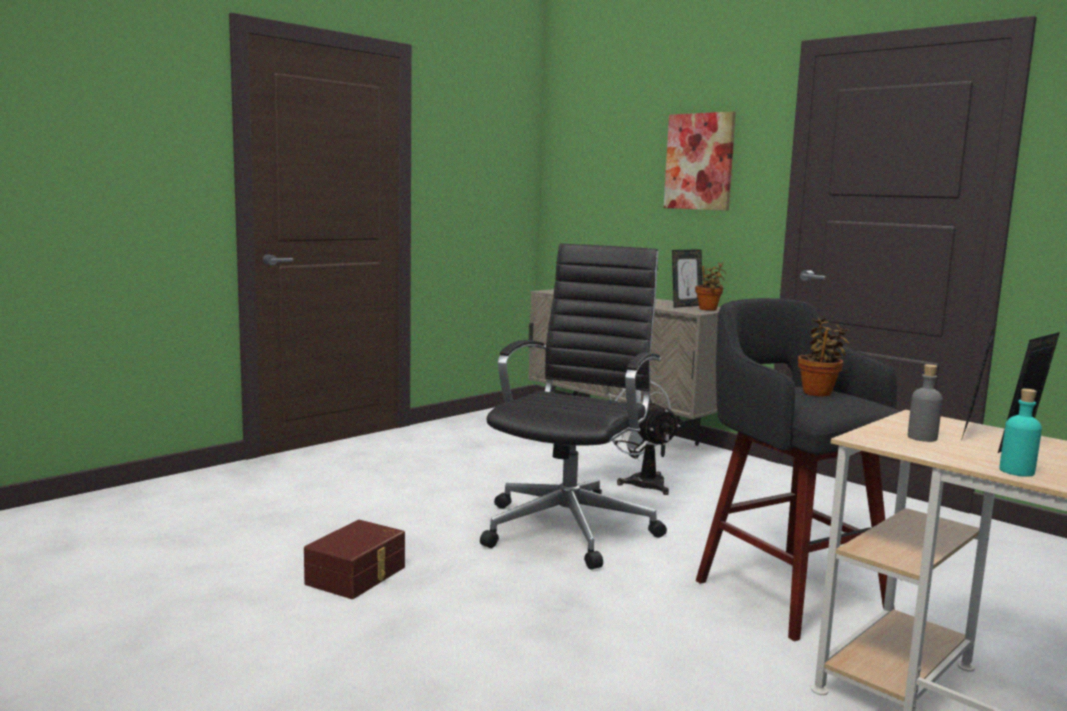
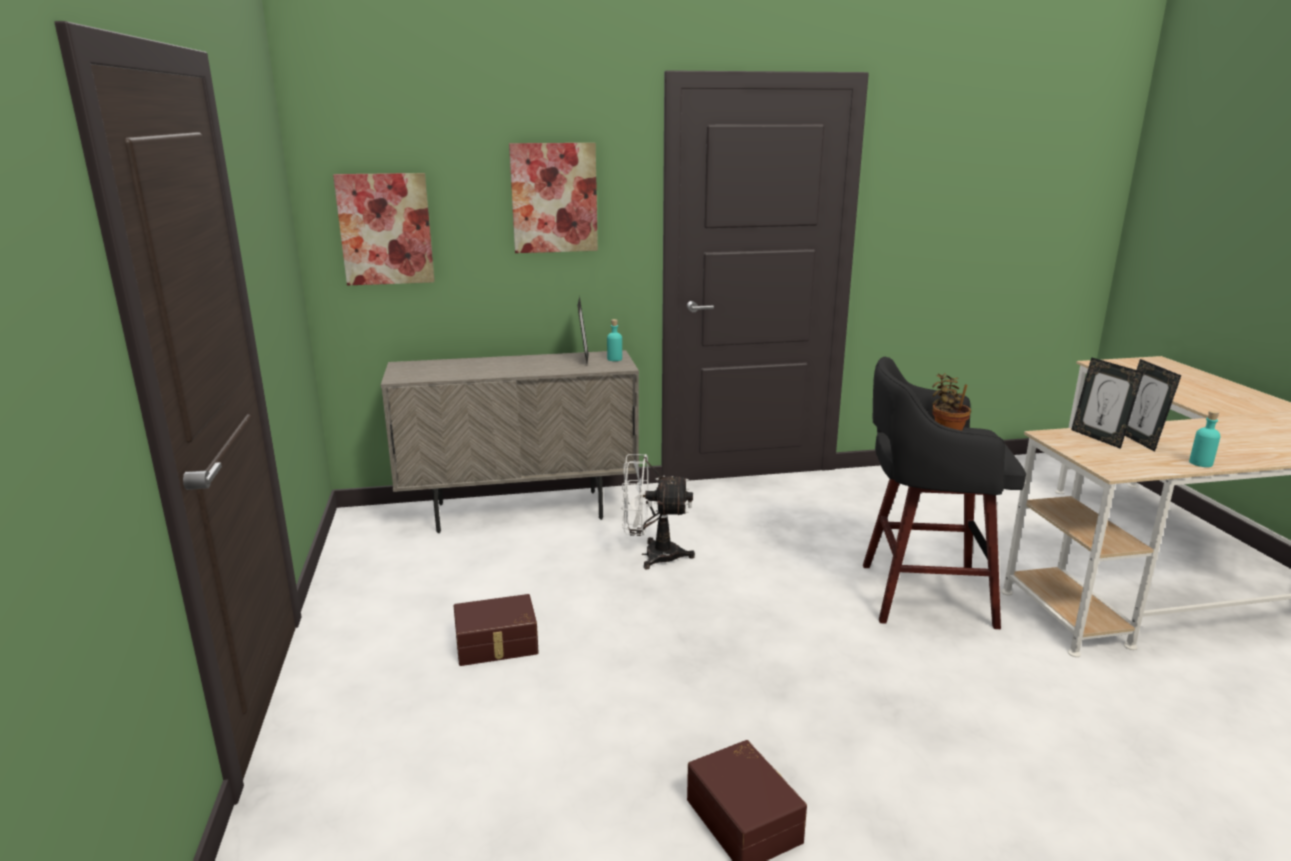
camera: 55 degrees left, 10 degrees up
black office chair [480,243,667,570] -> none
potted plant [695,262,726,311] -> turquoise bottle [607,319,622,361]
grey bottle [908,364,942,442] -> none
none -> picture [333,173,435,285]
none -> brown storage box [454,594,539,666]

